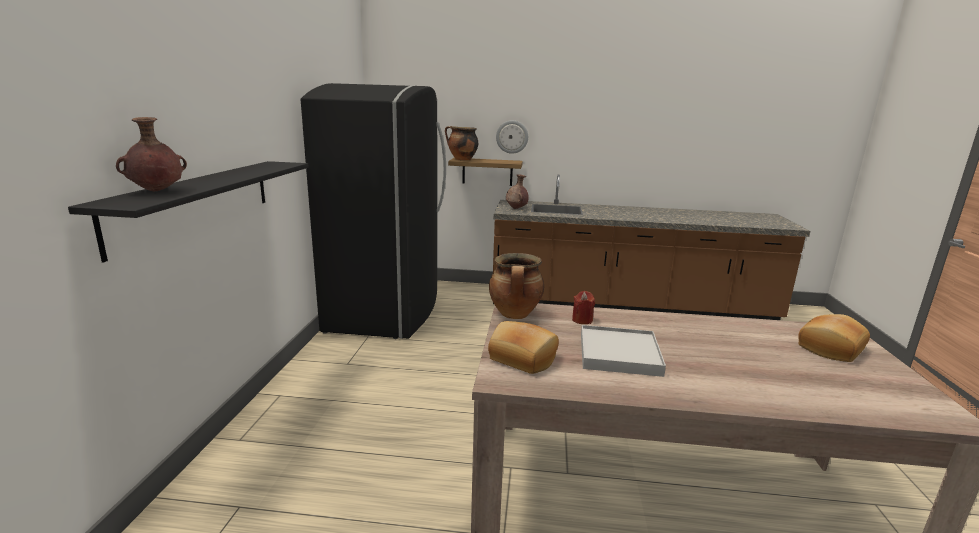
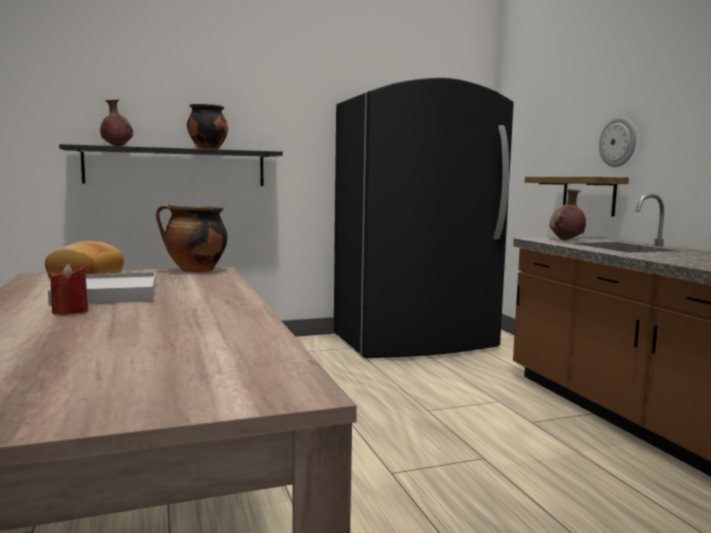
camera: 65 degrees right, 10 degrees down
cooking pot [445,126,478,161] -> cooking pot moved to [187,104,228,149]
red candle [572,291,595,324] -> red candle moved to [50,264,88,315]
bread [798,314,870,362] -> none

